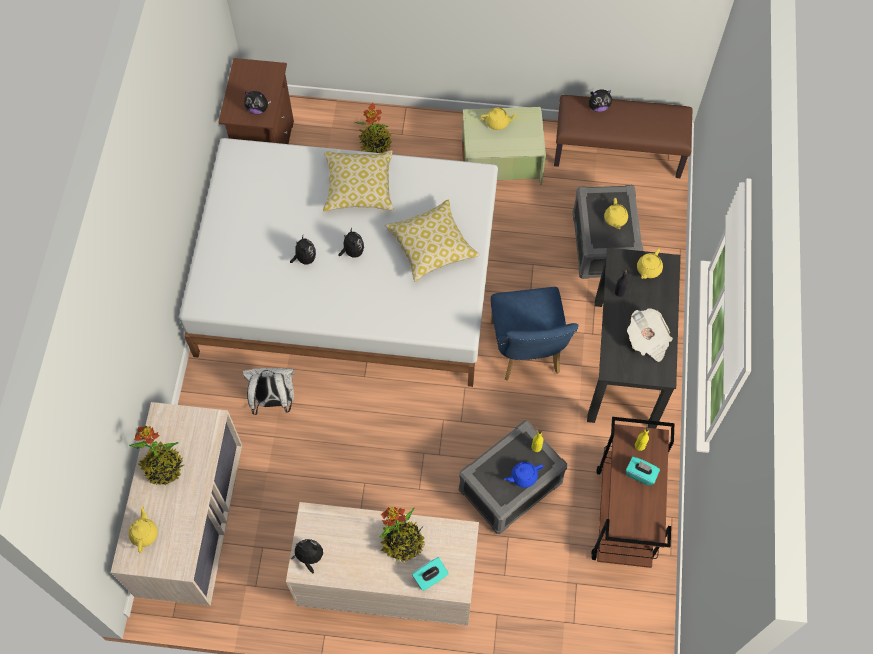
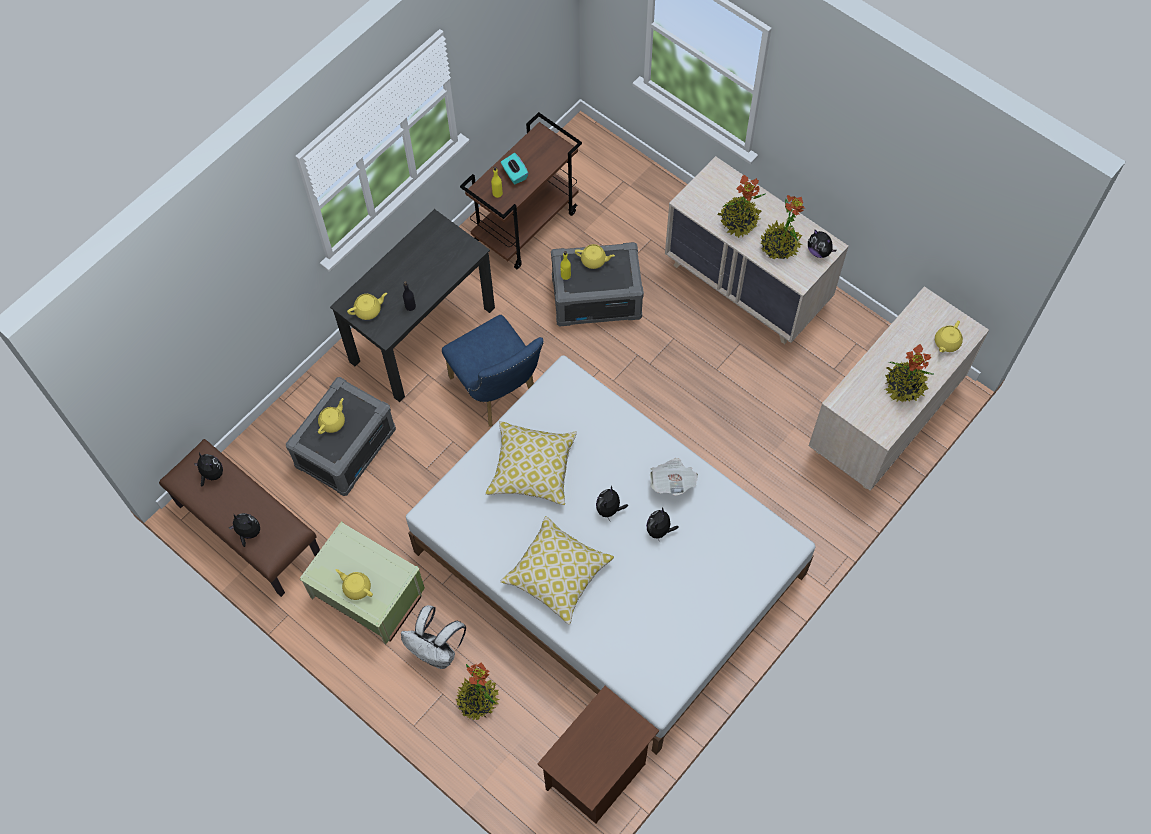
camera: 145 degrees left, 0 degrees up
white backpack [242,368,295,415] -> white backpack moved to [401,605,466,669]
plush toy [244,91,271,114] -> plush toy moved to [194,452,223,486]
turquoise tissue box [412,557,449,591] -> none
blue chair [491,287,579,381] -> blue chair turned 120 degrees clockwise [442,315,544,427]
blue teapot [504,462,543,488] -> yellow teapot [575,244,615,269]
newspaper [627,308,673,362] -> newspaper moved to [650,458,698,496]
none -> potted plant [761,195,806,259]

